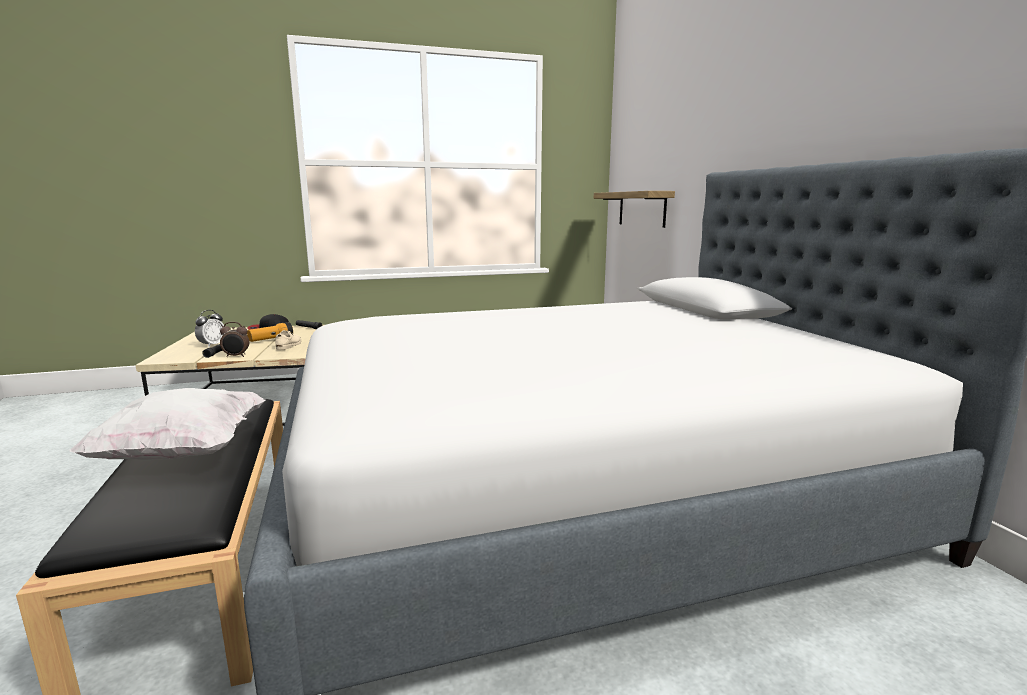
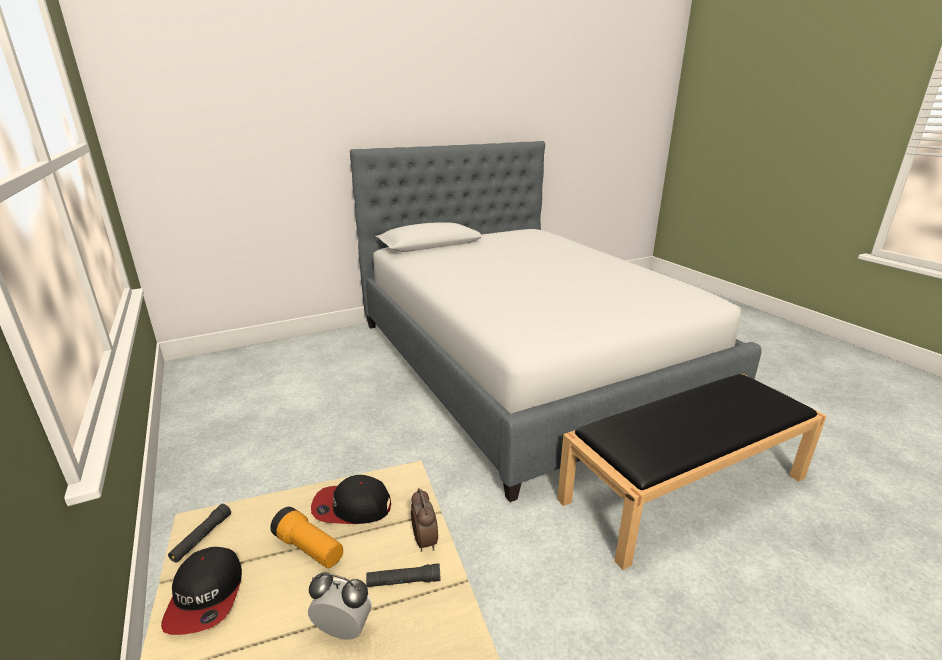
camera: 100 degrees left, 10 degrees up
white pillow [70,388,266,460] -> none
beige shoe [275,330,301,350] -> cap [311,475,391,524]
shelf [594,191,675,228] -> none

